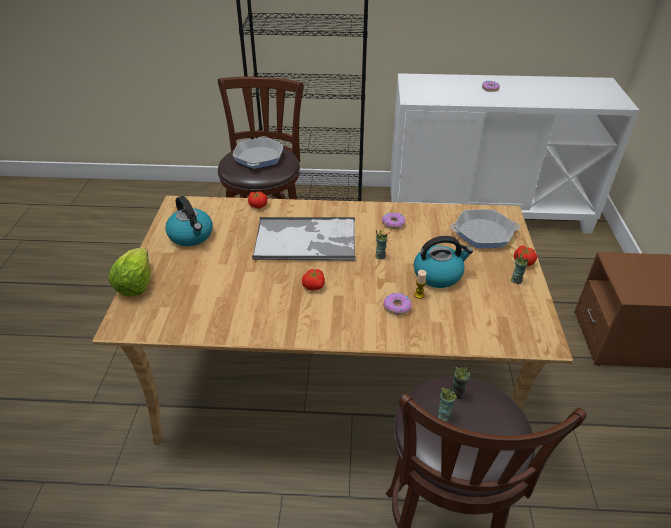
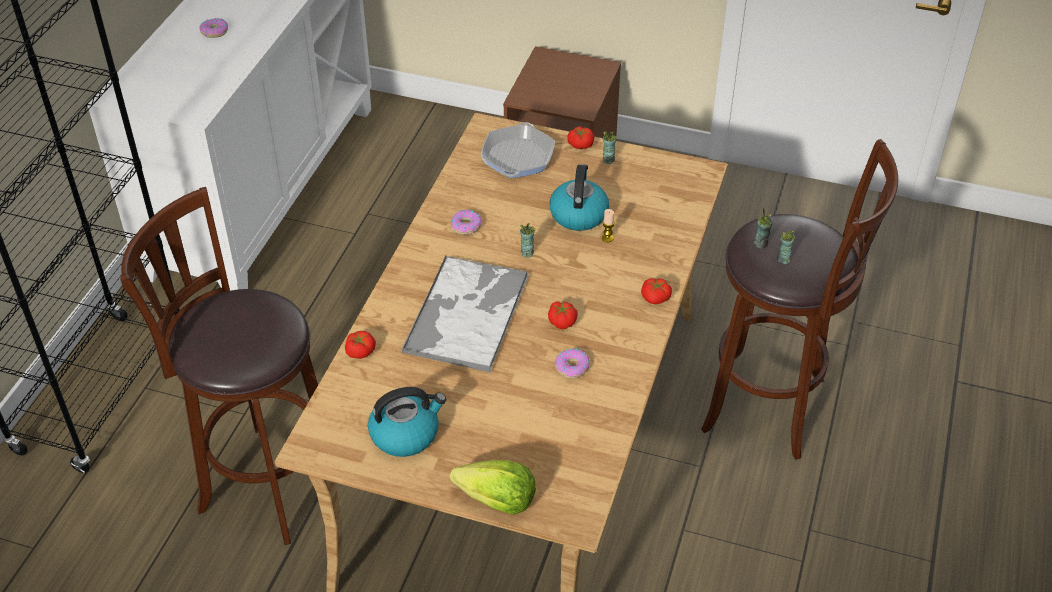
camera: 75 degrees left, 5 degrees up
frying pan [233,136,283,169] -> none
donut [383,293,412,315] -> donut moved to [554,348,590,378]
none -> tomato [641,278,672,304]

